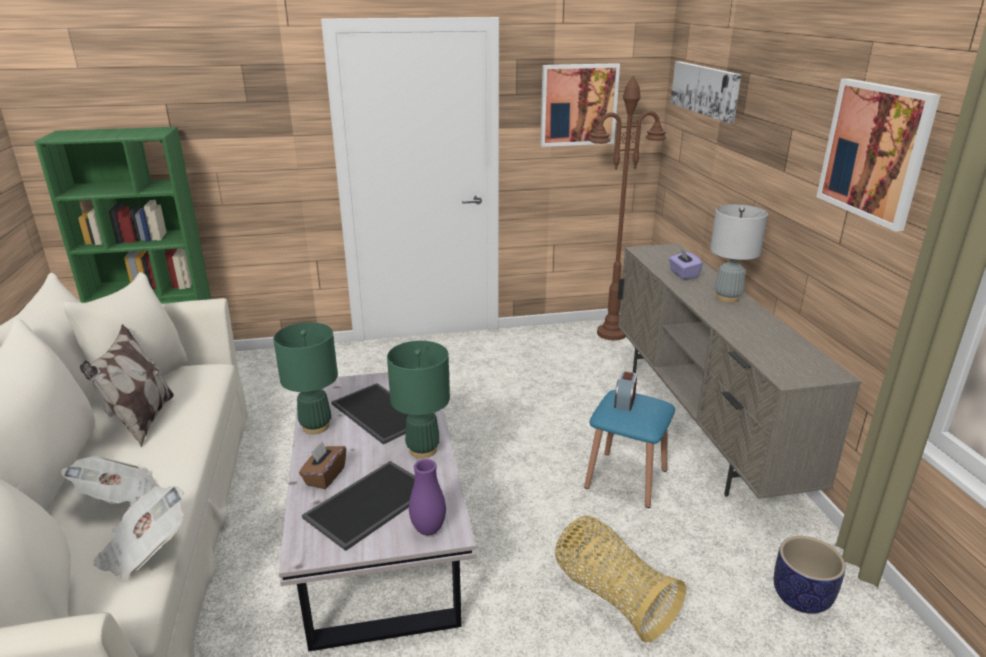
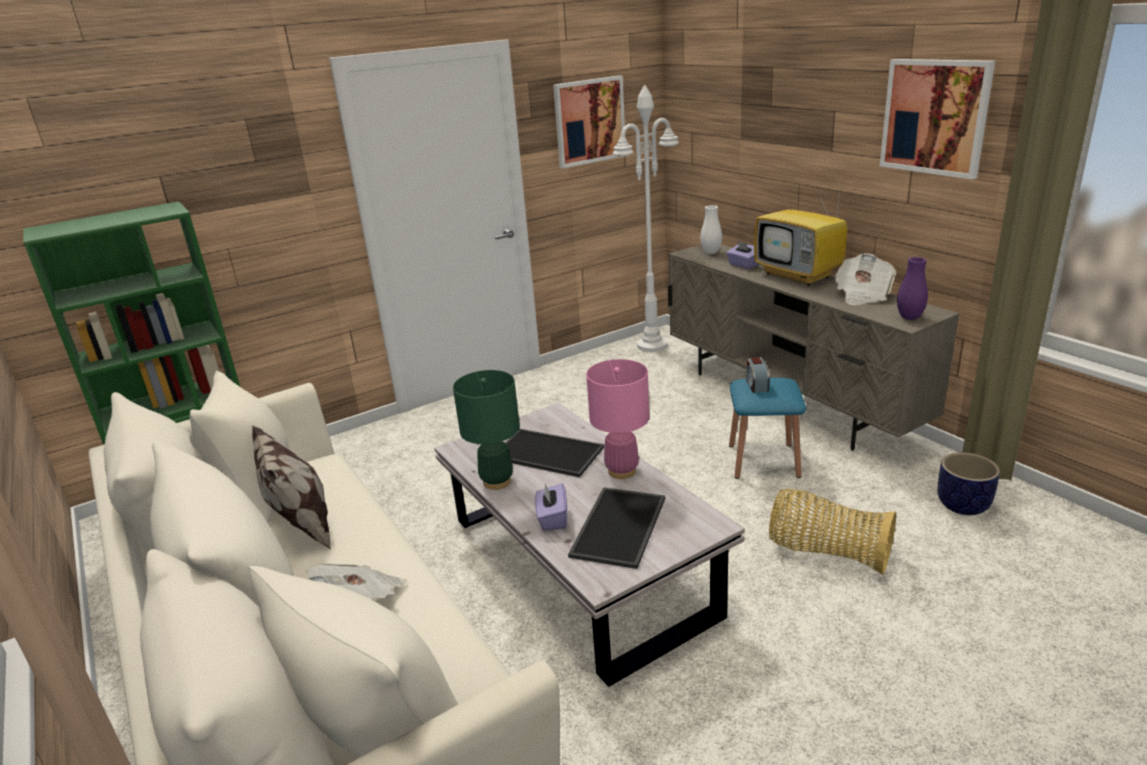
camera: 20 degrees left, 0 degrees up
newspaper [94,486,184,579] -> newspaper moved to [834,253,896,305]
brown tissue box [299,441,346,489] -> purple tissue box [535,483,567,531]
green table lamp [387,341,450,459] -> pink table lamp [586,359,649,479]
purple vase [409,459,446,535] -> purple vase moved to [897,257,928,320]
brown floor lamp [589,75,666,340] -> white floor lamp [613,85,679,352]
picture [671,61,741,123] -> none
grey table lamp [710,204,768,303] -> television [754,173,847,286]
none -> white vase [700,205,722,254]

